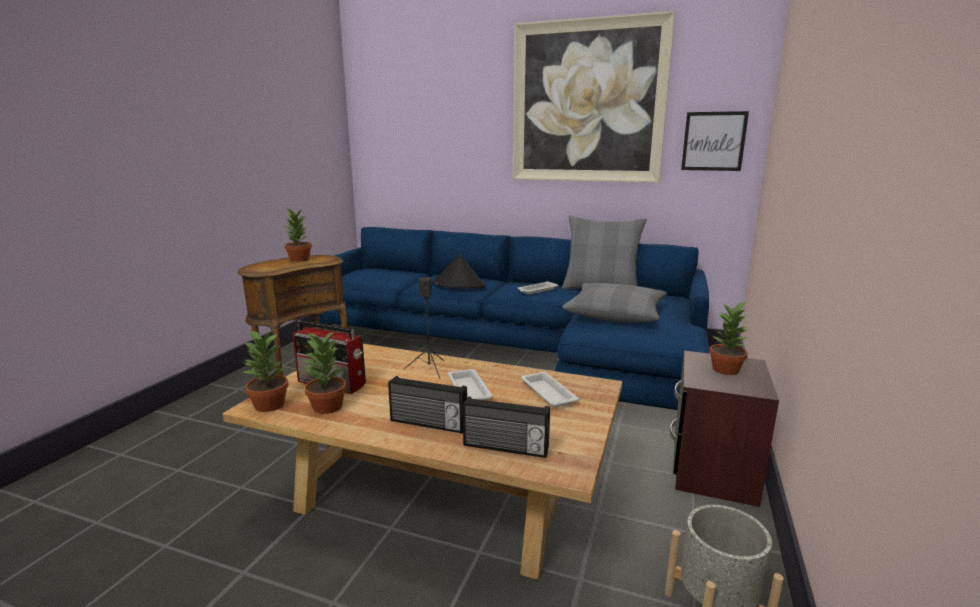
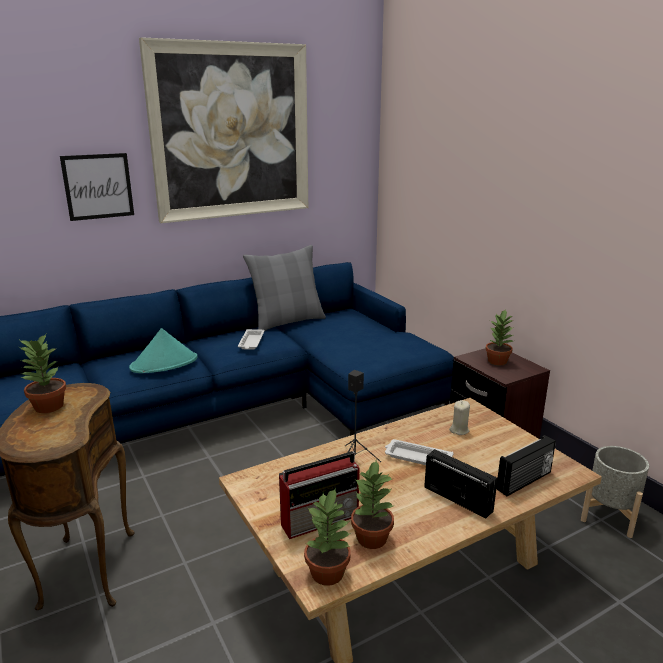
camera: 50 degrees left, 5 degrees up
radio [388,376,467,433] -> radio turned 105 degrees counterclockwise [424,449,497,518]
black hat [432,254,486,289] -> turquoise hat [129,328,198,373]
white tray [521,372,579,407] -> beige candle [449,400,470,435]
grey pillow [562,283,667,322] -> none
picture [681,111,749,171] -> picture moved to [60,153,134,221]

